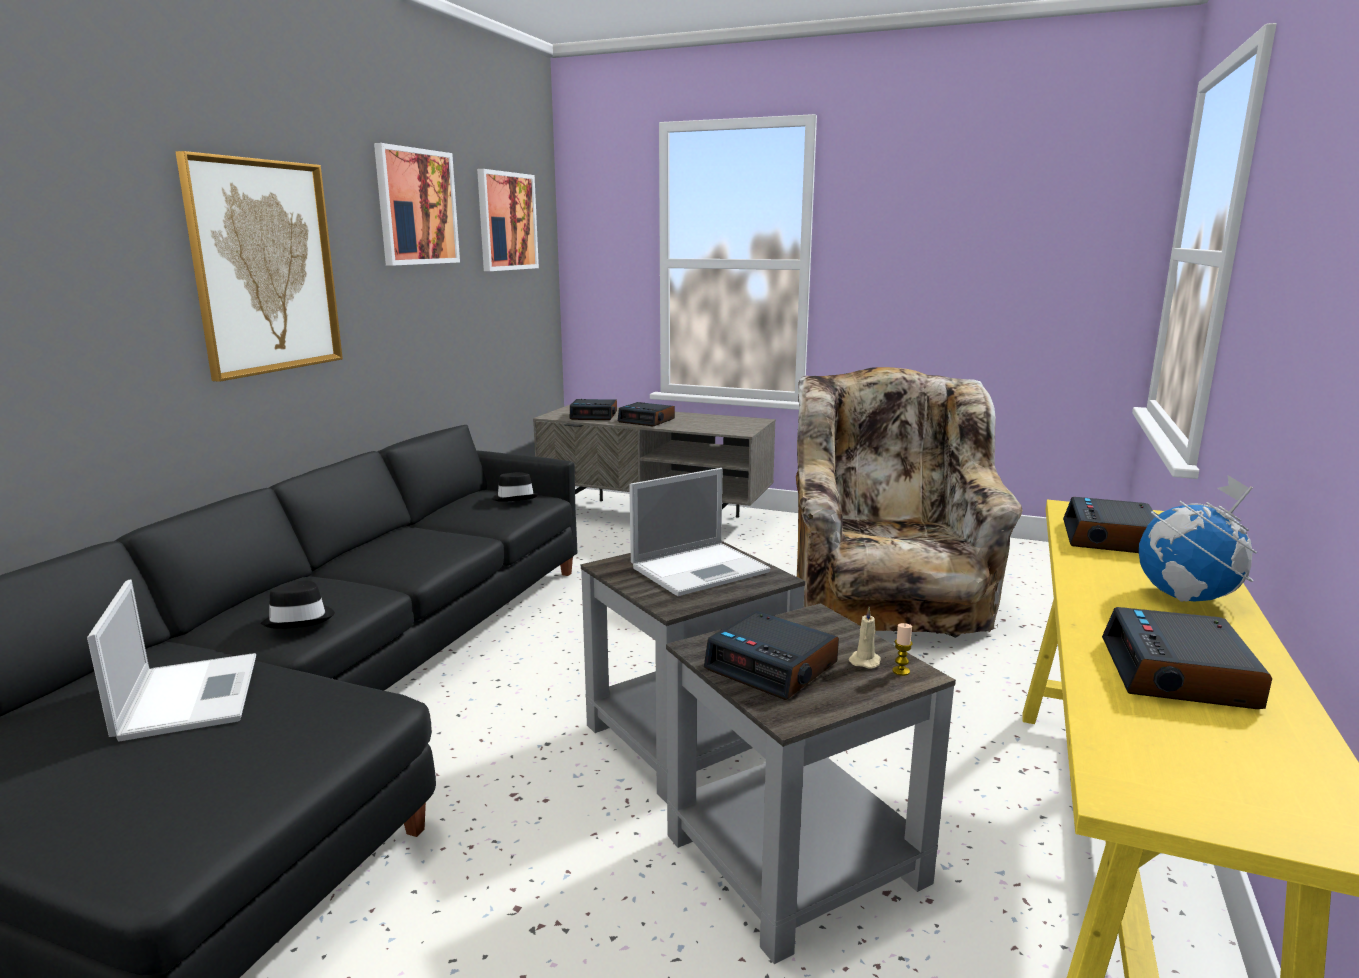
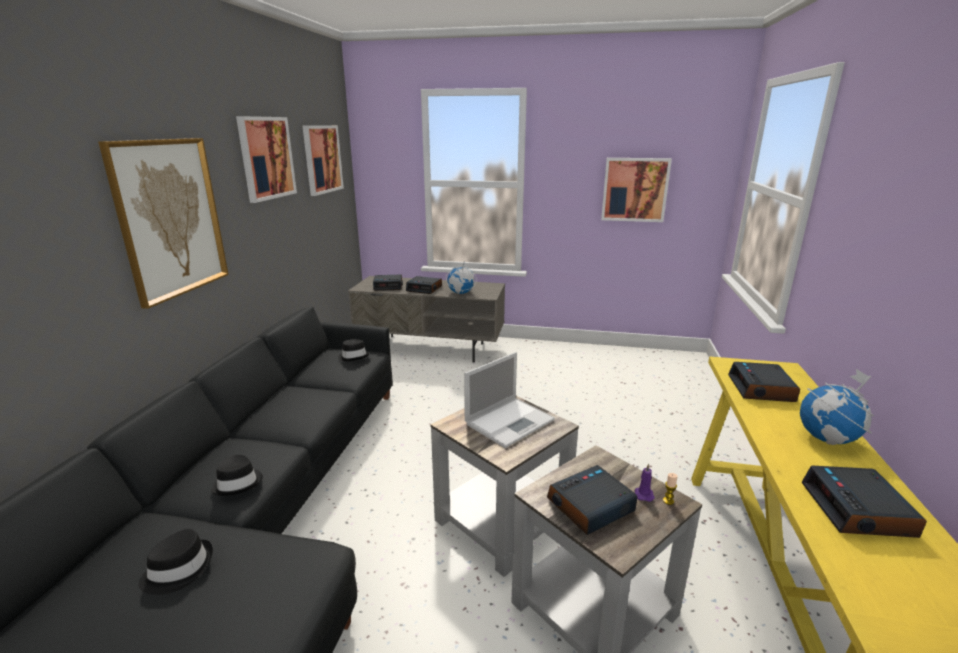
camera: 10 degrees left, 5 degrees up
laptop [87,579,256,742] -> black hat [138,529,213,595]
alarm clock [704,611,839,700] -> alarm clock turned 120 degrees clockwise [547,465,637,535]
beige armchair [796,367,1023,638] -> none
beige candle [849,607,881,669] -> purple candle [635,463,655,502]
none -> globe [446,260,477,294]
none -> picture [601,158,672,222]

